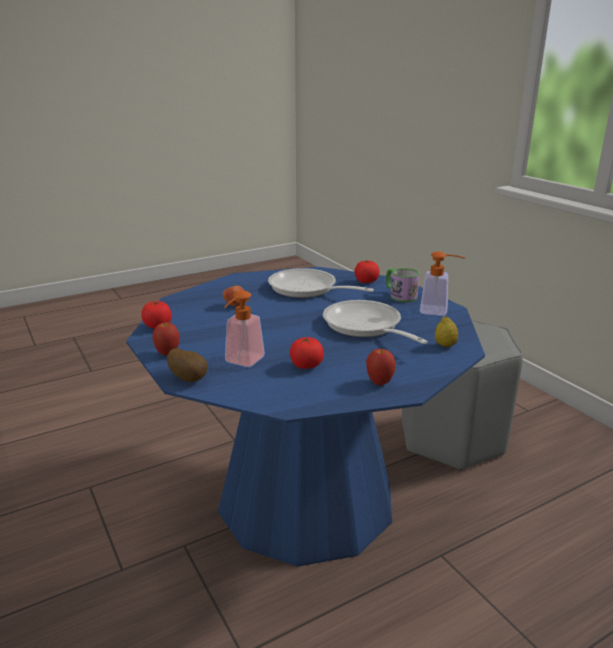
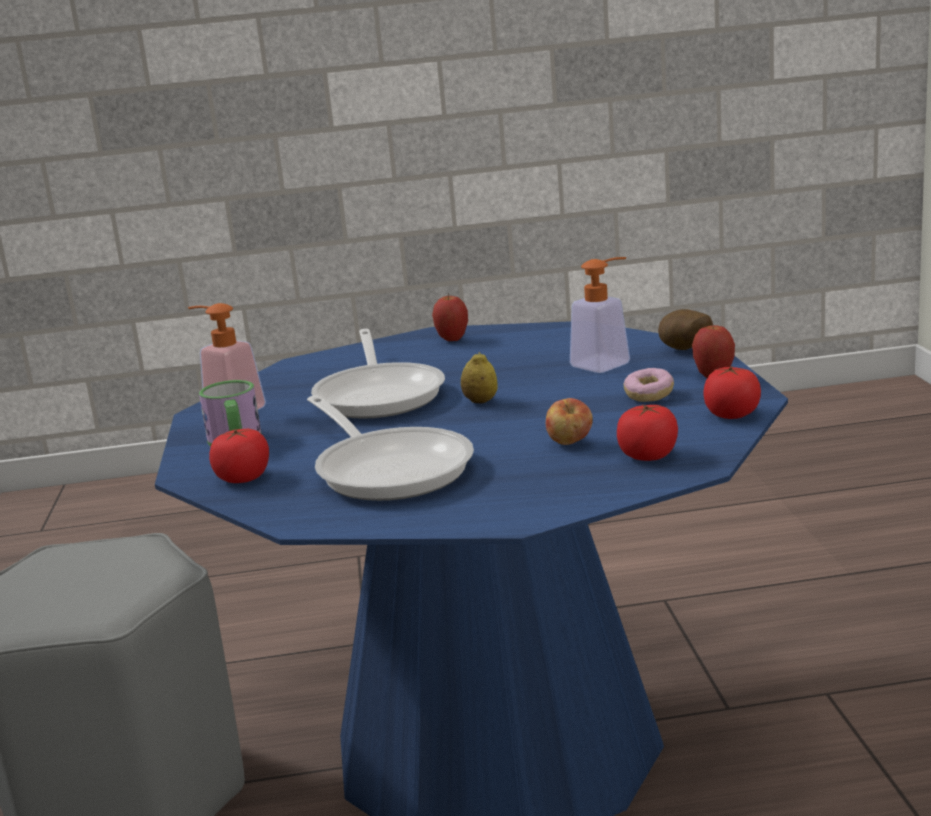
camera: 155 degrees left, 5 degrees down
tomato [290,336,324,369] -> tomato moved to [617,404,678,461]
lemon [435,316,458,348] -> lemon moved to [461,352,498,403]
none -> donut [623,368,674,402]

